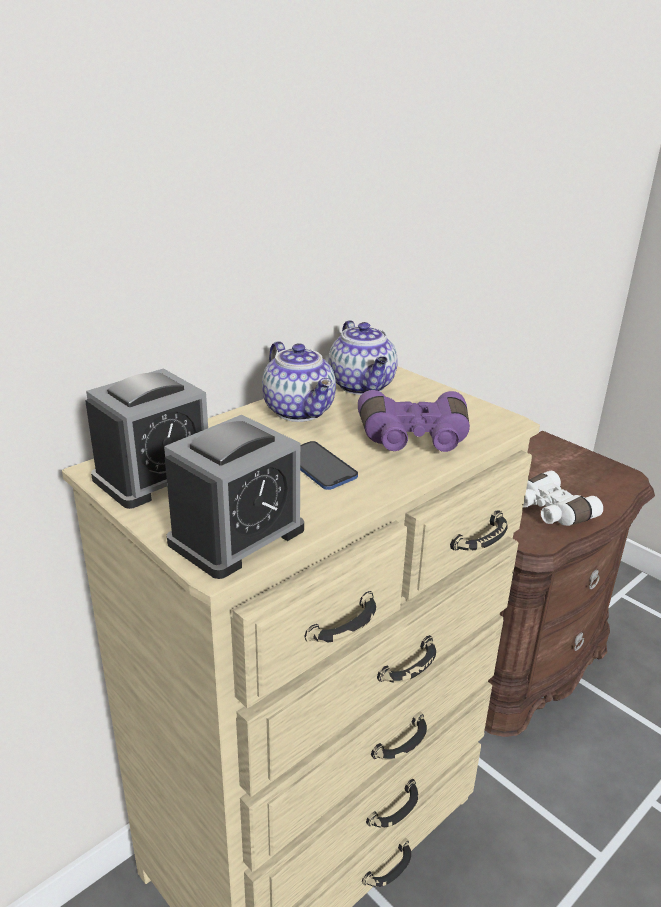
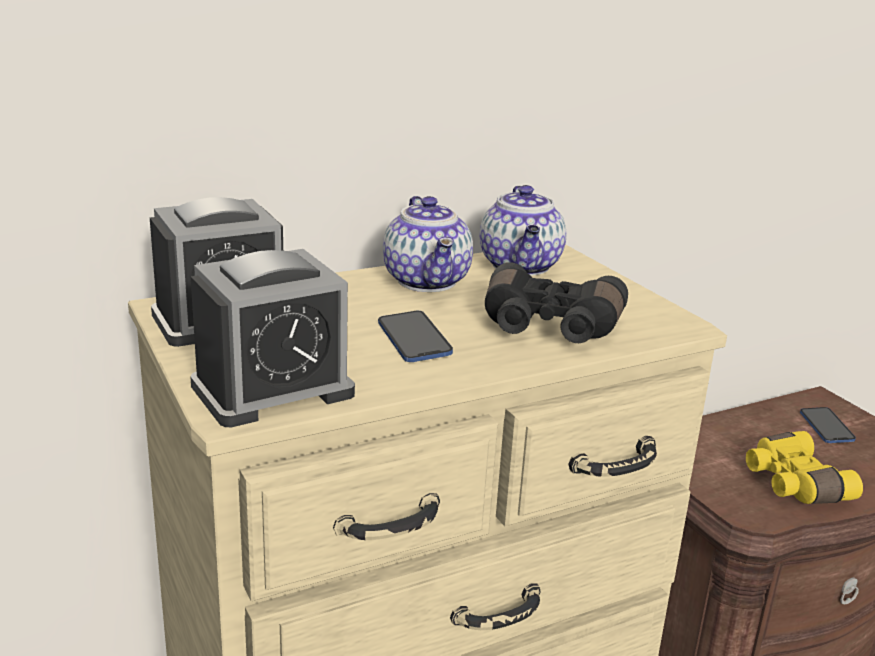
camera: 15 degrees right, 5 degrees down
purple binoculars [358,390,470,452] -> black binoculars [485,262,628,343]
white binoculars [523,471,603,526] -> yellow binoculars [746,431,863,504]
none -> phone [800,407,856,443]

